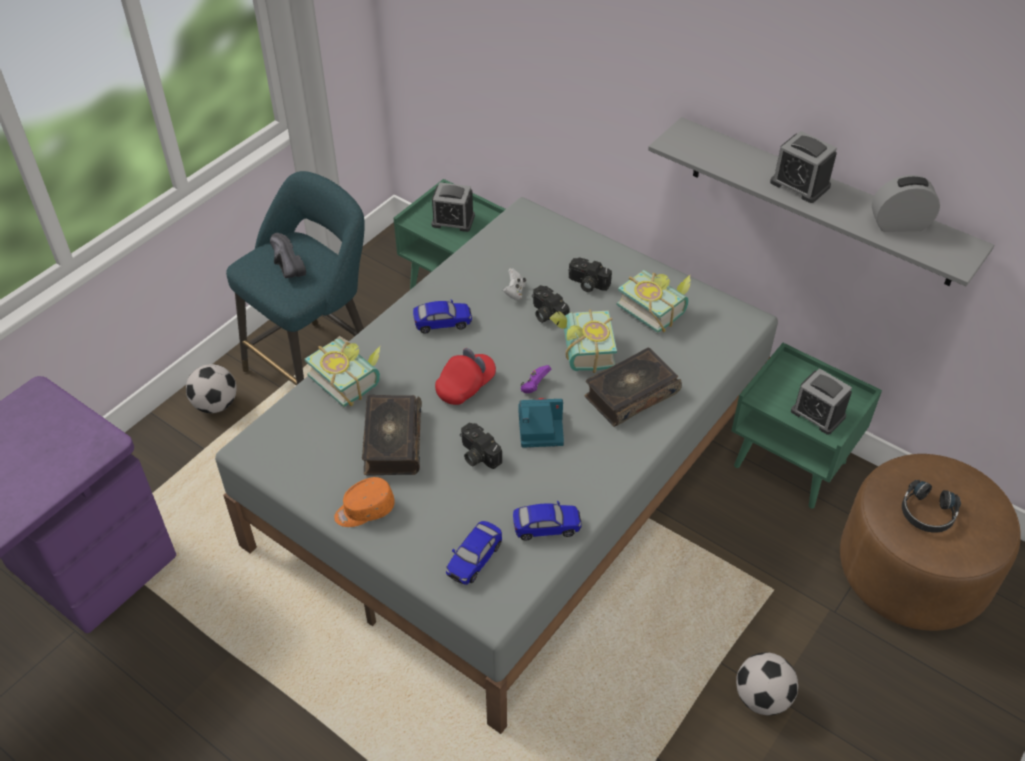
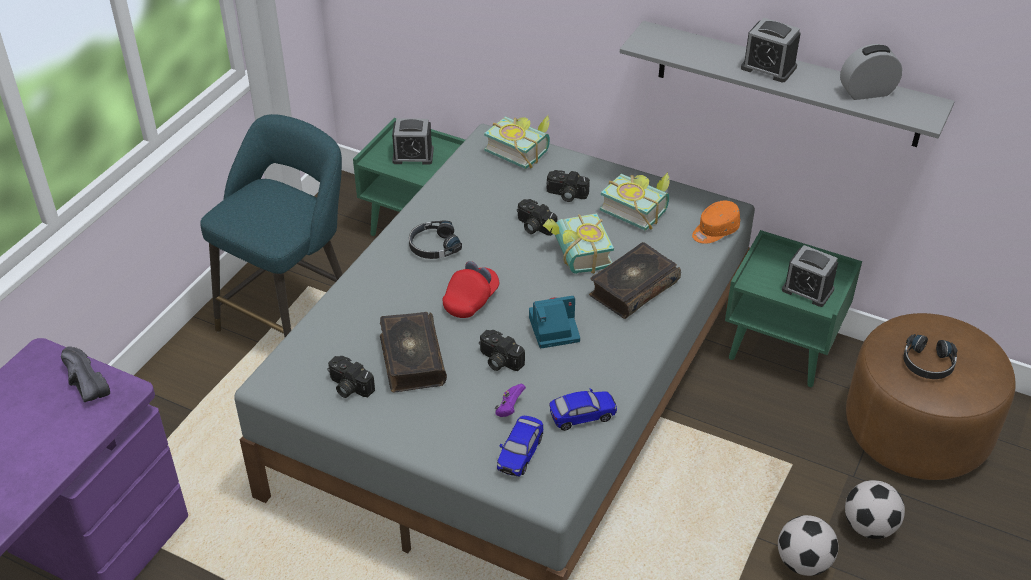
camera: 10 degrees left, 5 degrees down
football [186,364,236,413] -> football moved to [845,480,905,539]
black shoe [270,233,306,278] -> black shoe moved to [61,346,110,402]
book [305,338,381,407] -> book moved to [484,115,550,169]
orange cap [334,477,394,527] -> orange cap moved to [692,200,740,244]
toy car [413,299,472,334] -> black headphones [409,221,462,259]
white game controller [503,268,526,300] -> none
purple game controller [520,365,552,393] -> purple game controller moved to [495,384,526,417]
none -> camera [327,356,375,398]

